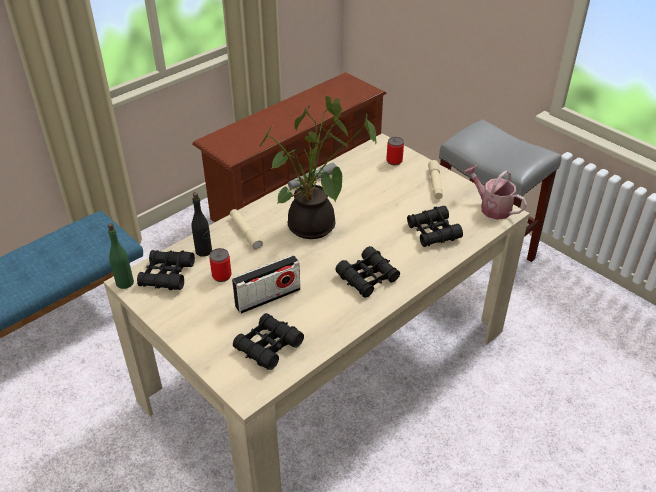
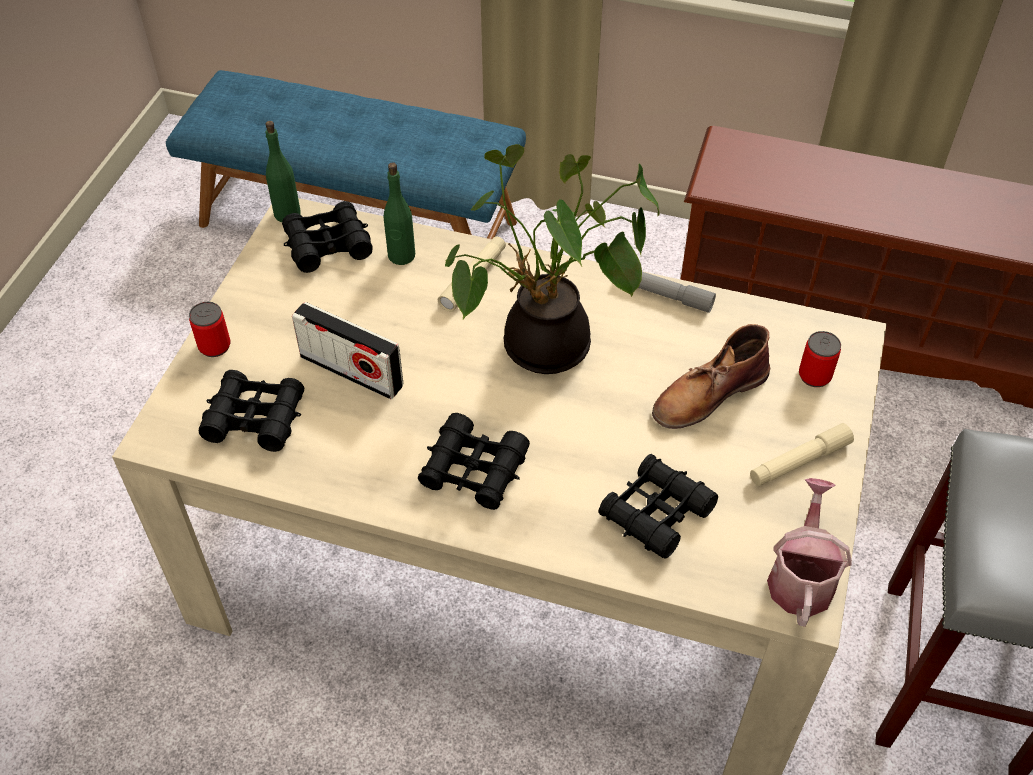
camera: 60 degrees right, 10 degrees up
black bottle [191,192,212,257] -> green bottle [384,162,415,265]
can [209,248,232,282] -> can moved to [189,302,231,357]
none -> brown boot [652,324,770,429]

